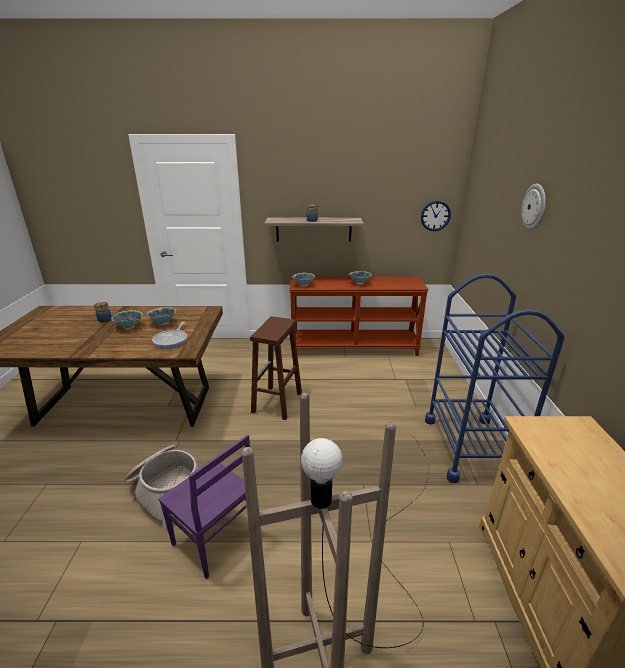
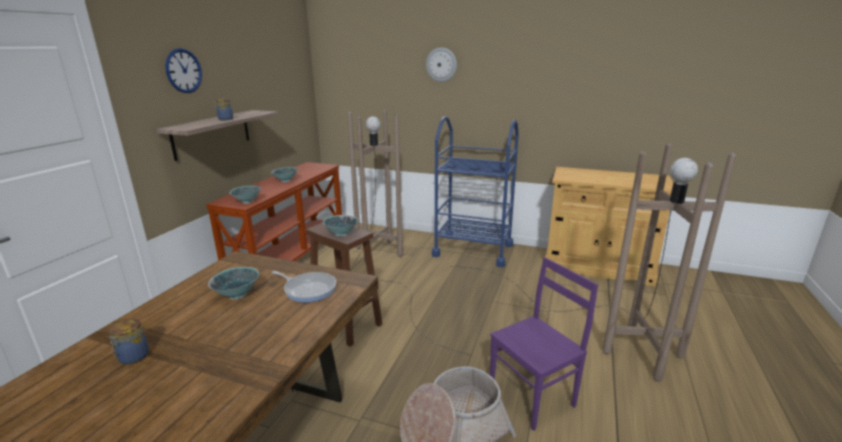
camera: 70 degrees left, 5 degrees down
bowl [111,310,143,329] -> bowl moved to [323,215,358,236]
wall clock [421,201,451,231] -> wall clock moved to [165,48,202,93]
none -> brown floor lamp [348,109,472,356]

